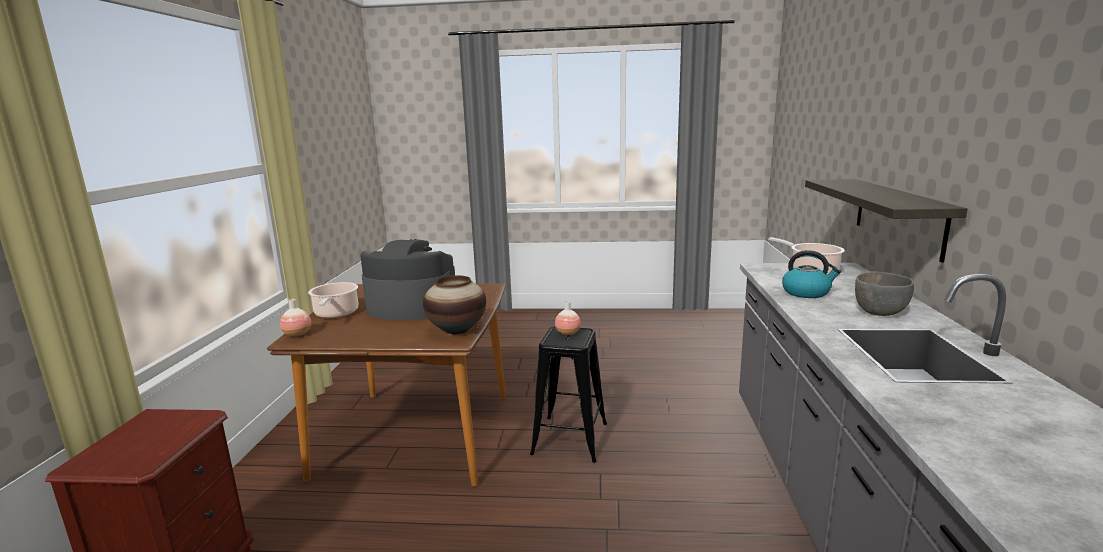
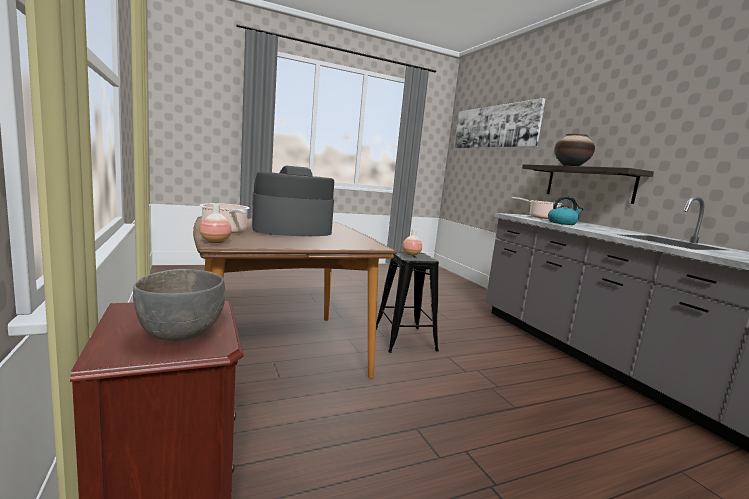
camera: 30 degrees left, 5 degrees down
vase [423,275,486,334] -> vase moved to [554,134,595,166]
grey bowl [855,272,914,316] -> grey bowl moved to [133,269,225,341]
none -> picture [454,98,545,148]

